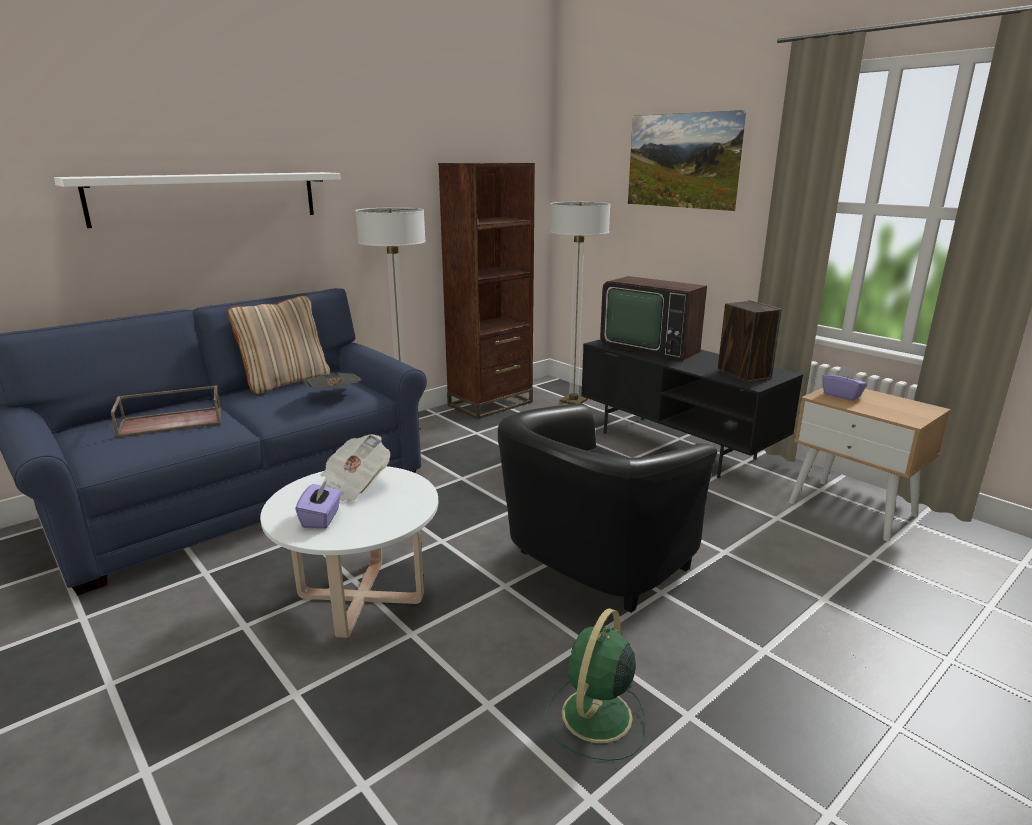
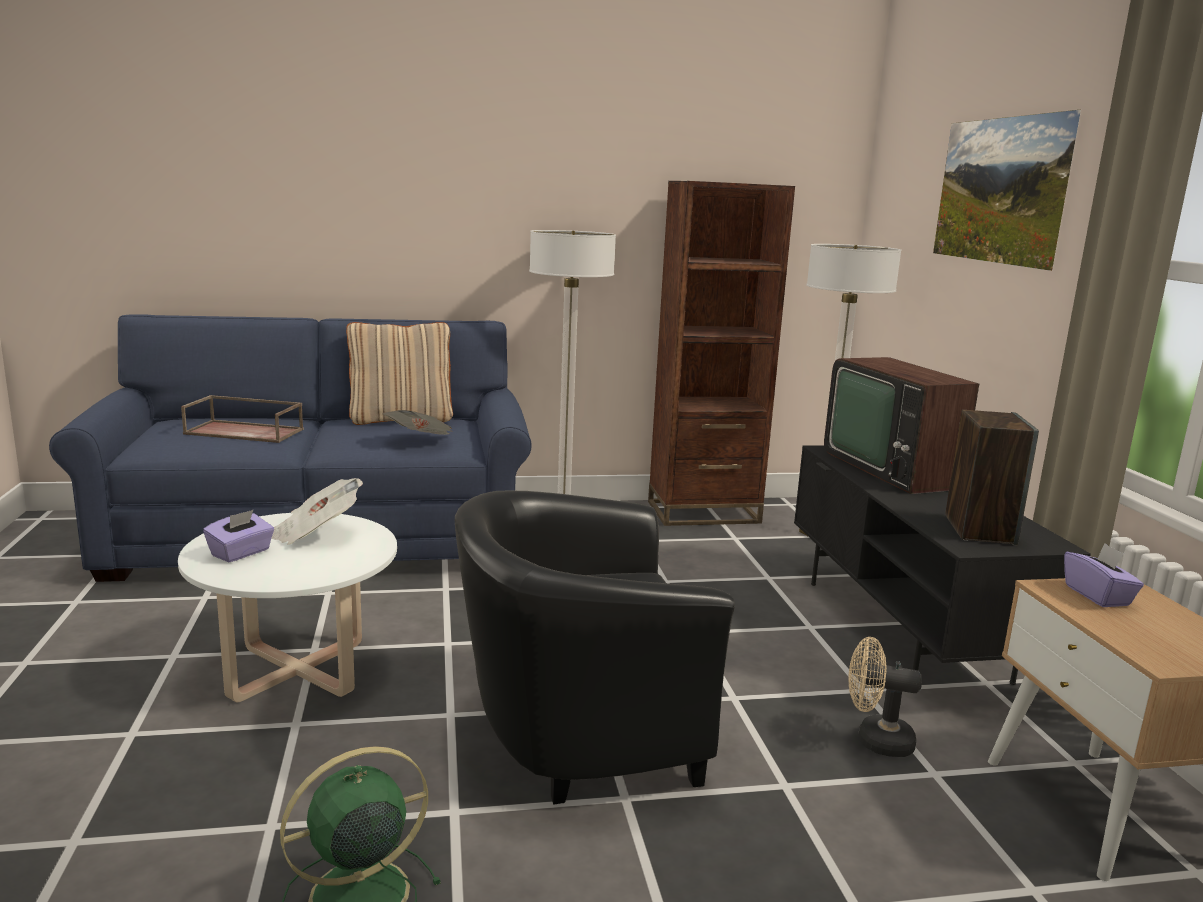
camera: 30 degrees right, 5 degrees down
white shelf [54,172,341,228] -> none
none -> beige fan [848,637,922,757]

